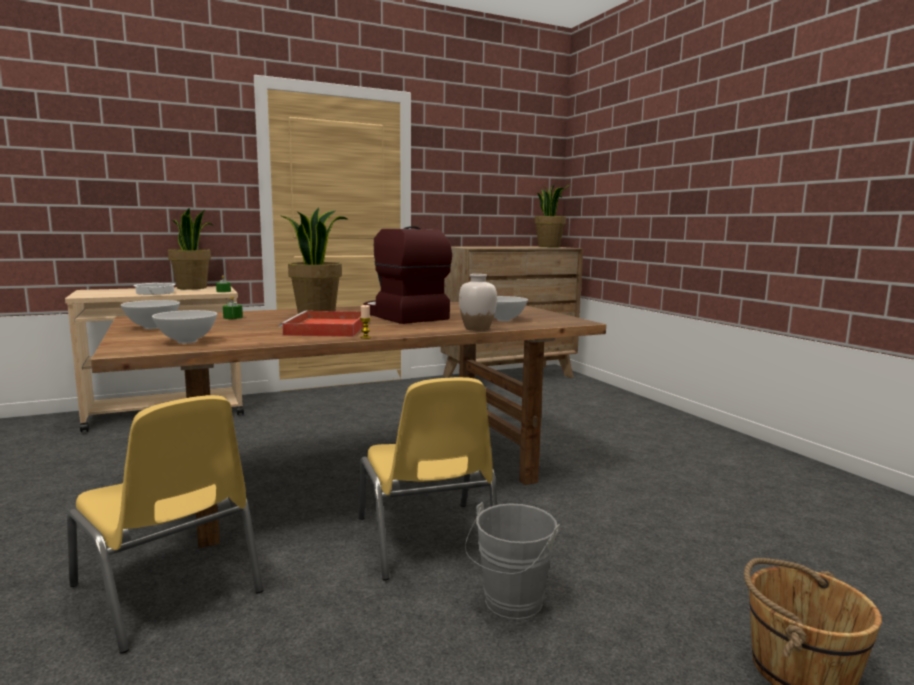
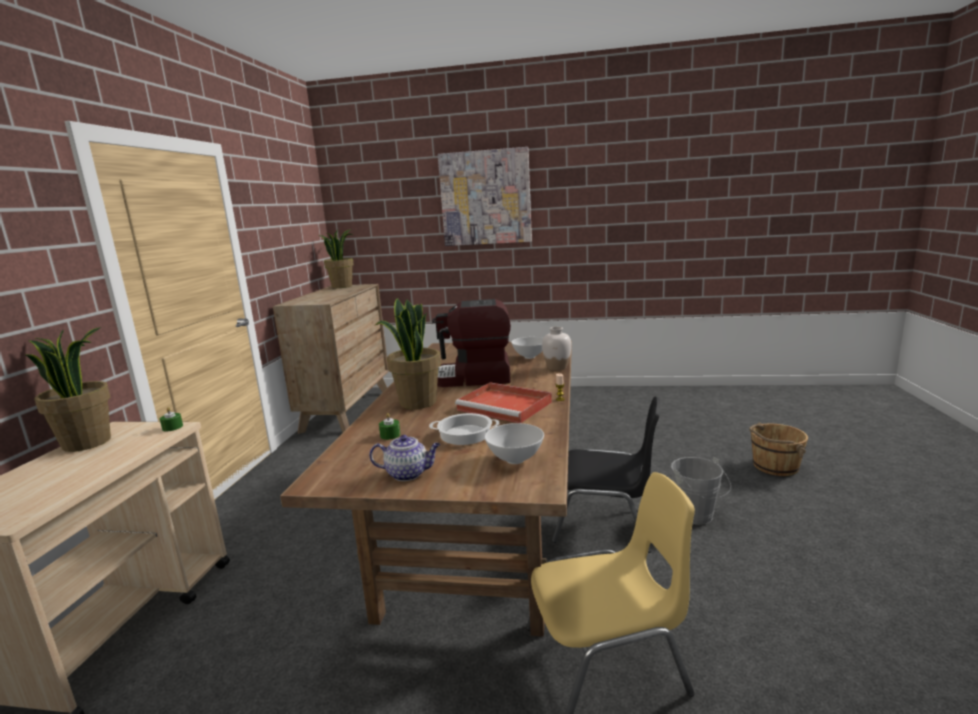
camera: 55 degrees left, 5 degrees up
white bowl [121,300,180,329] -> teapot [369,435,440,481]
cooking pot [133,283,176,295] -> cooking pot moved to [429,413,499,445]
yellow chair [359,377,497,580] -> black chair [552,396,660,553]
none -> picture [438,147,532,246]

